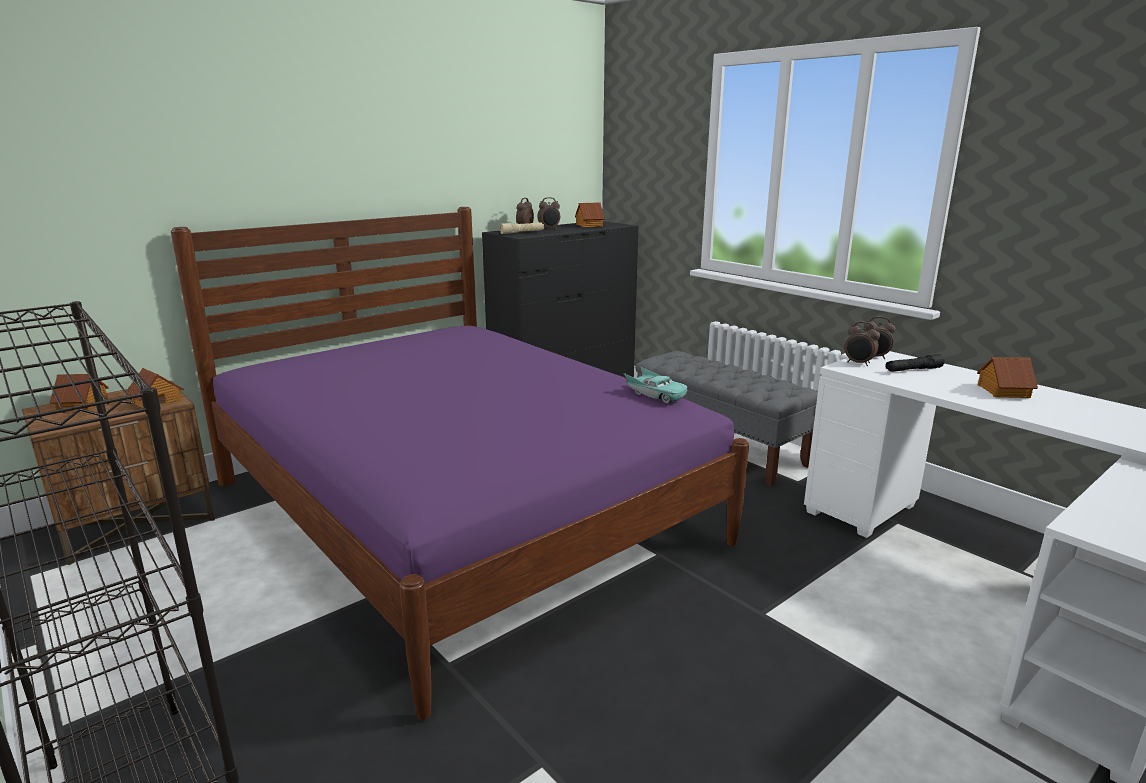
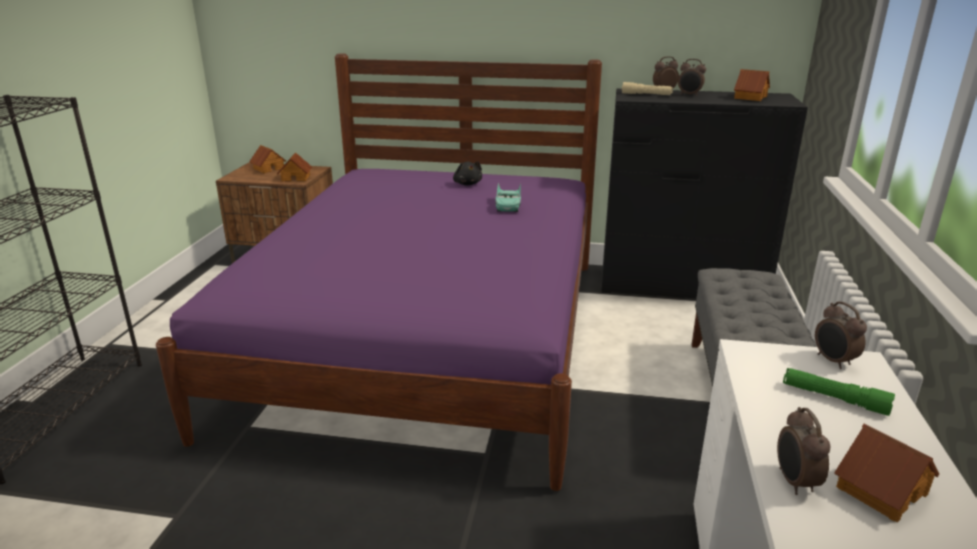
camera: 50 degrees right, 5 degrees up
turquoise toy car [623,367,688,403] -> turquoise toy car moved to [496,182,521,212]
alarm clock [844,322,880,366] -> alarm clock moved to [777,407,831,495]
black flashlight [885,354,944,372] -> green flashlight [783,368,895,416]
none -> black plush toy [453,161,482,185]

